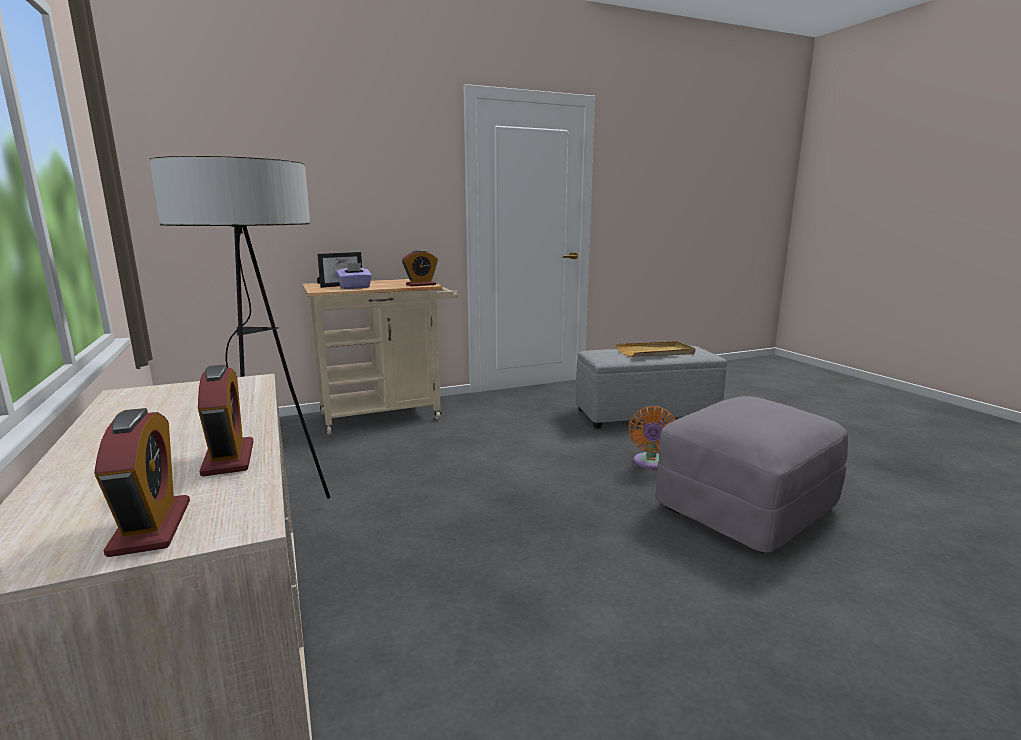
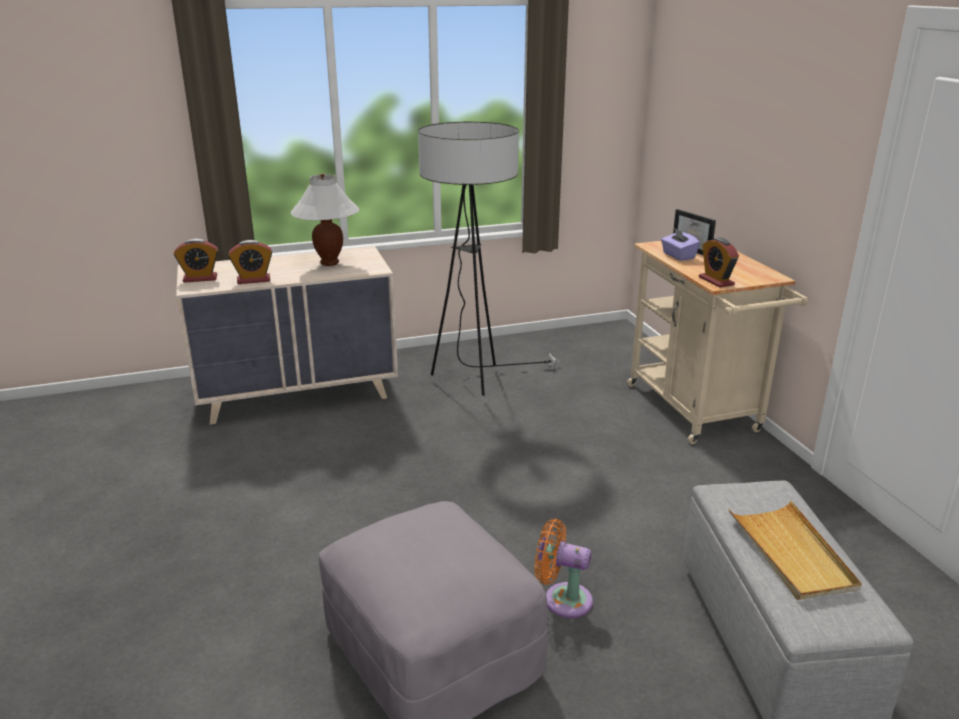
camera: 95 degrees right, 10 degrees up
none -> white table lamp [290,174,360,266]

